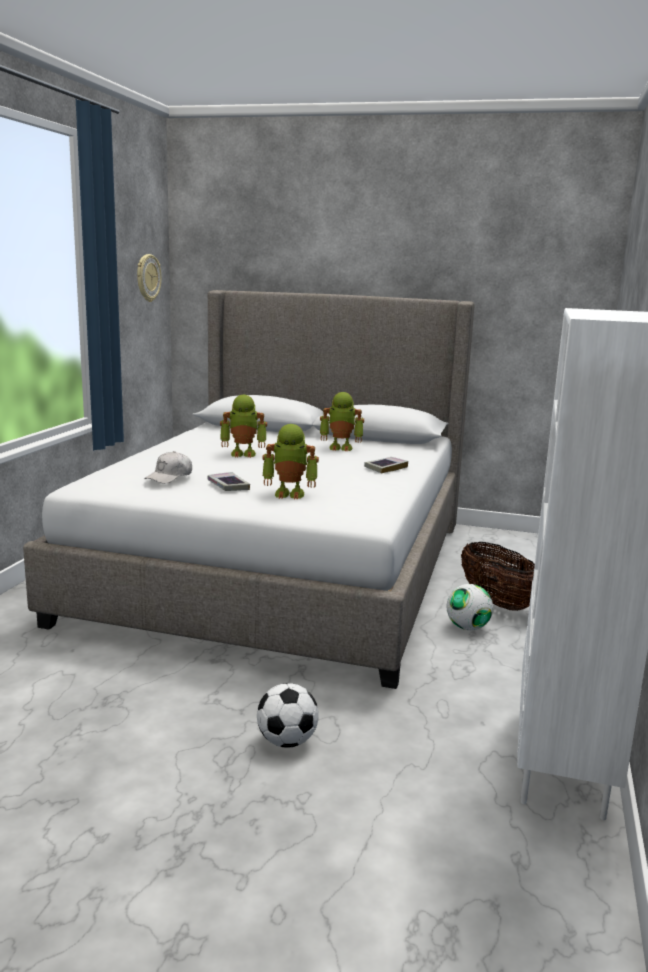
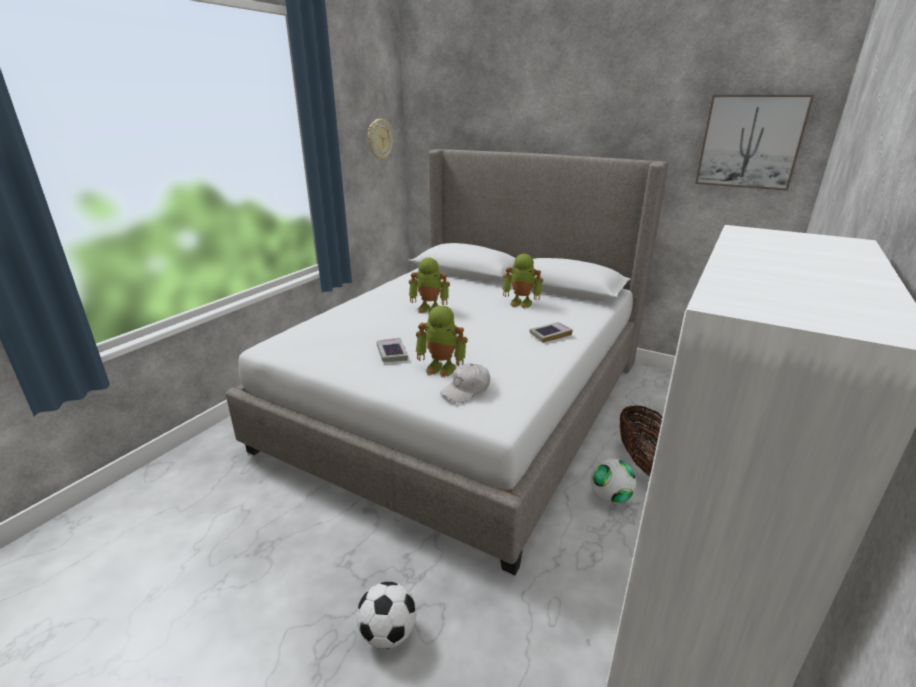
camera: 15 degrees right, 10 degrees up
white cap [144,451,192,484] -> white cap moved to [440,363,490,403]
none -> picture [695,95,814,191]

